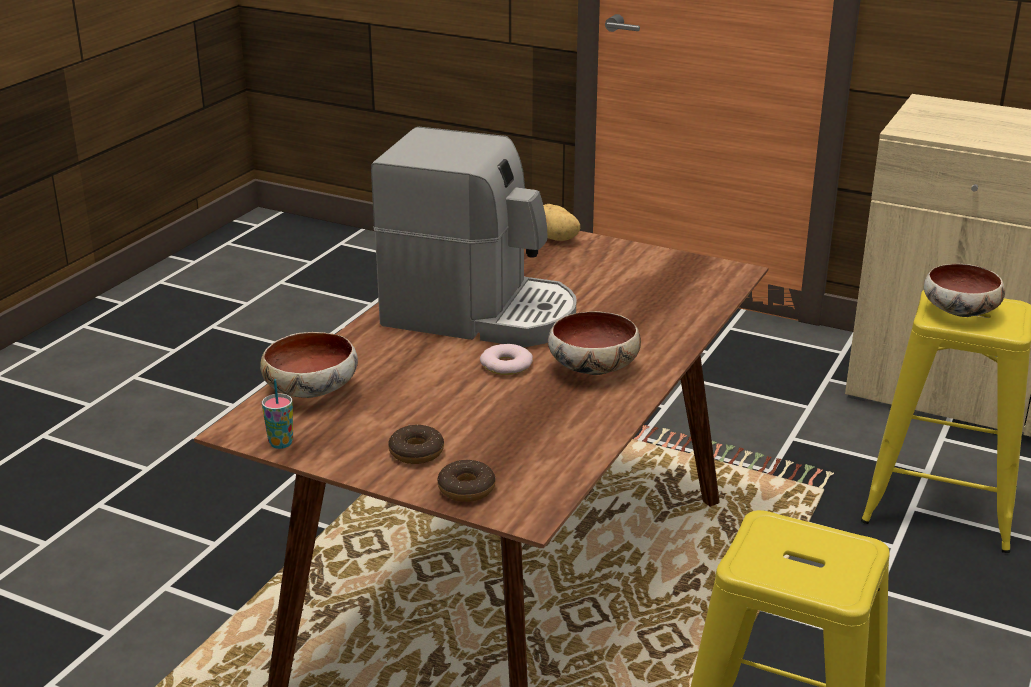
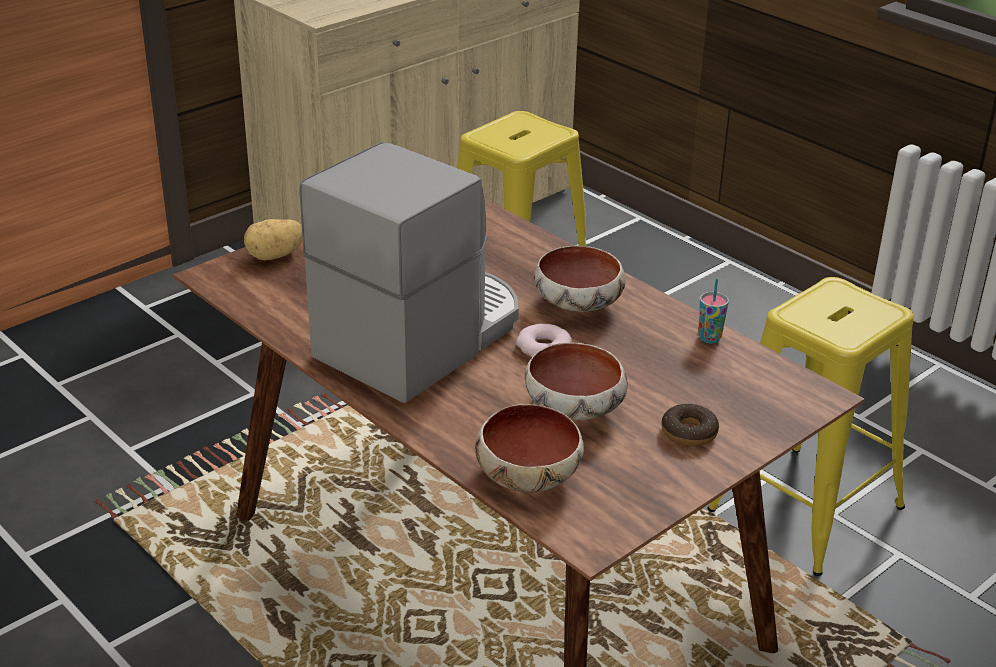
camera: 70 degrees left, 5 degrees up
cup [262,379,293,449] -> cup moved to [698,279,729,344]
donut [438,460,495,502] -> none
bowl [924,264,1005,317] -> bowl moved to [525,342,628,420]

